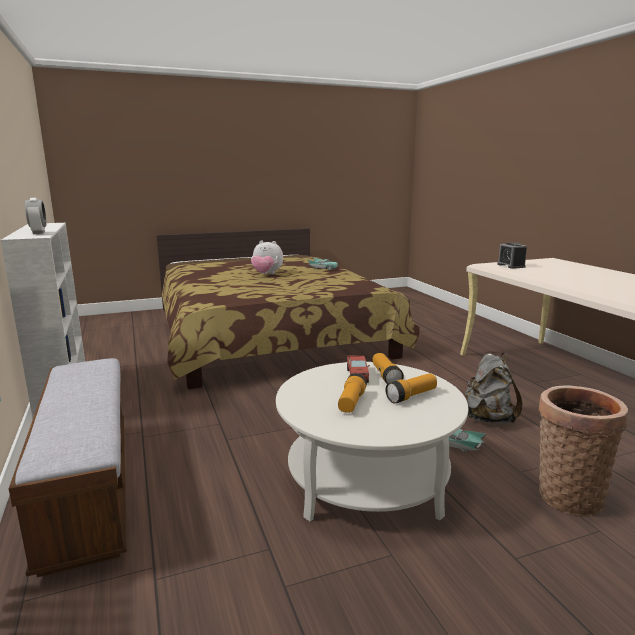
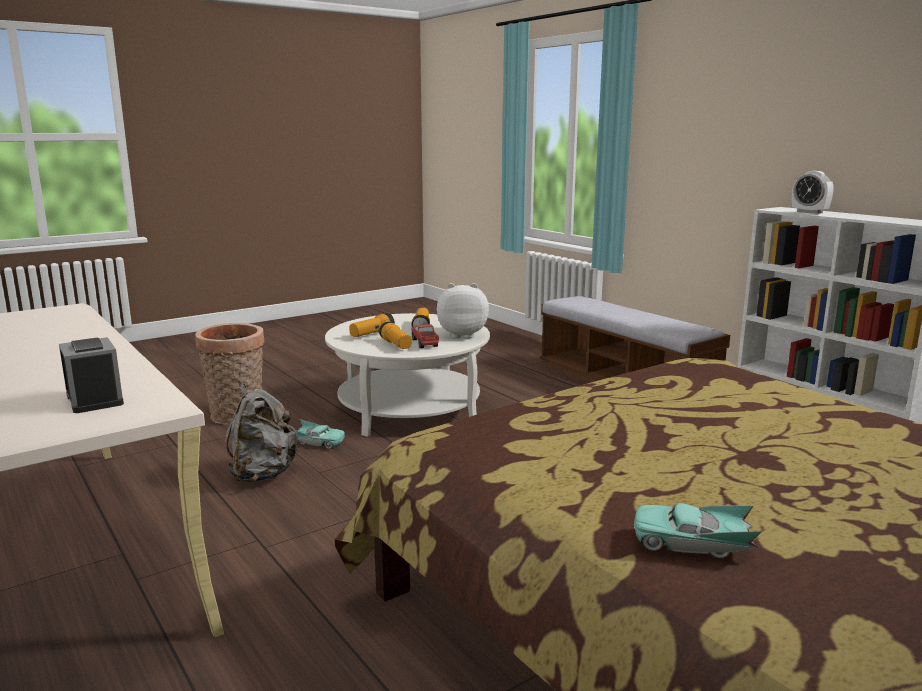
camera: 165 degrees right, 0 degrees up
plush toy [251,240,283,274] -> plush toy moved to [437,283,489,338]

